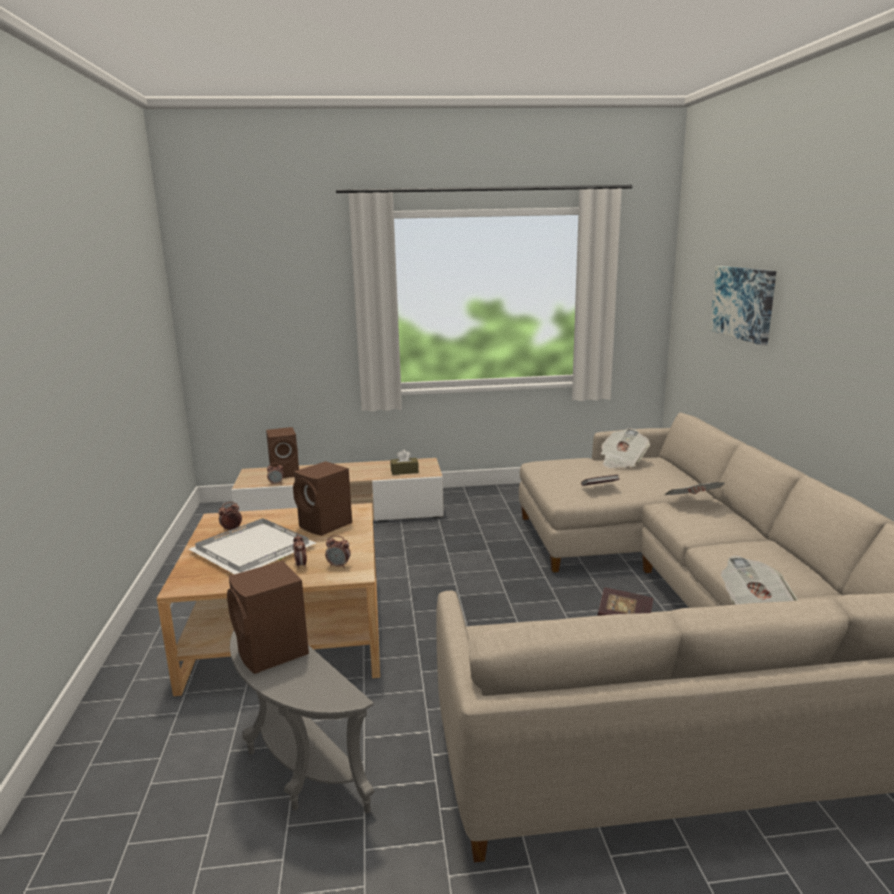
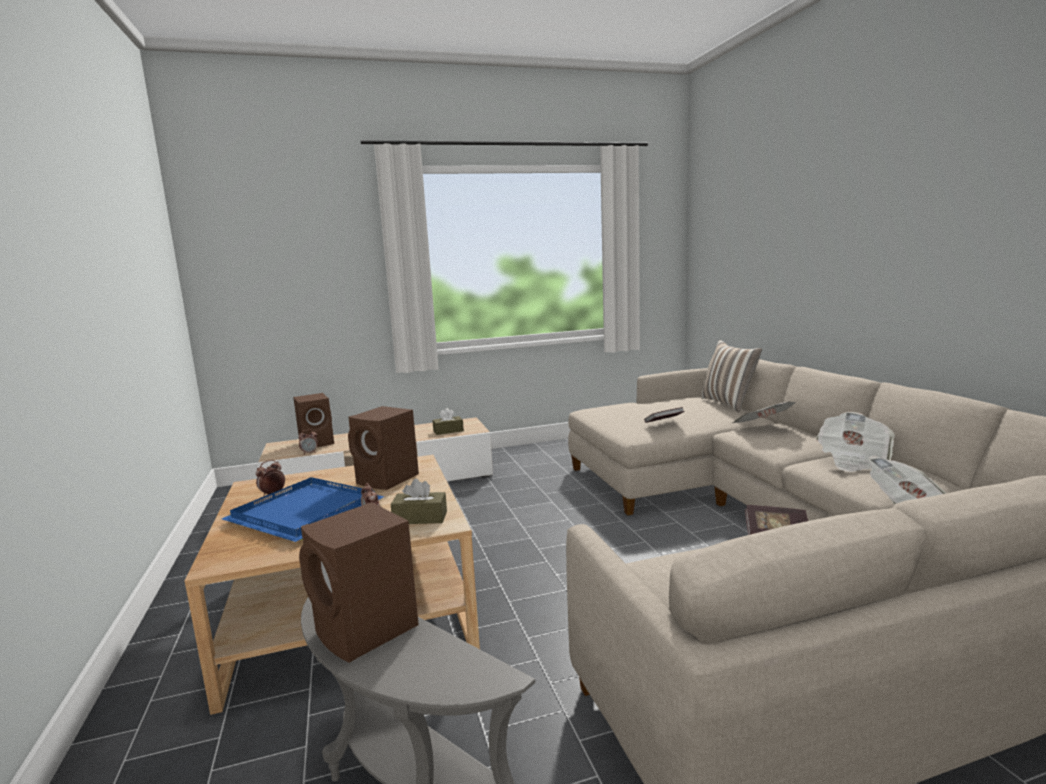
camera: 10 degrees left, 5 degrees down
white tray [189,518,316,574] -> blue tray [222,477,384,542]
alarm clock [325,535,351,568] -> brown tissue box [391,479,447,524]
newspaper [600,428,650,468] -> newspaper moved to [816,412,895,472]
picture [710,266,776,345] -> none
none -> pillow [701,340,762,412]

